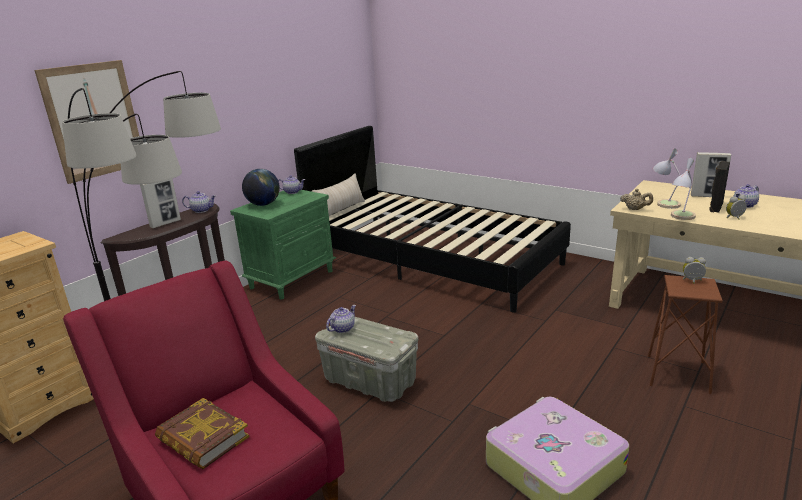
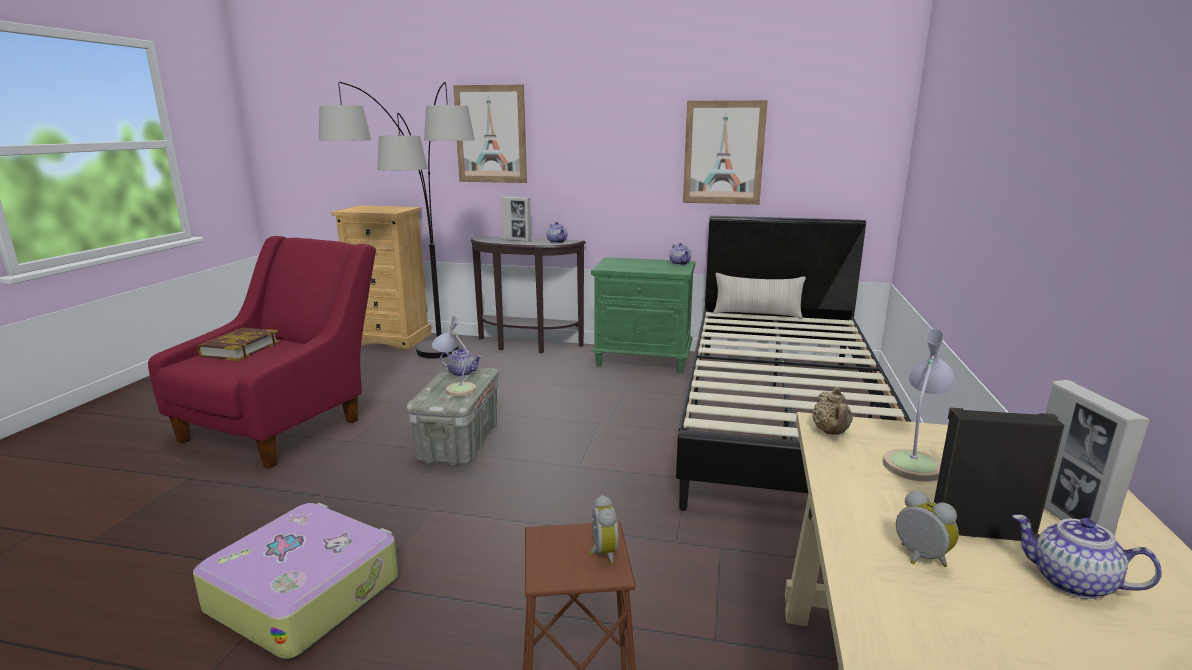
camera: 65 degrees right, 5 degrees down
globe [242,169,280,206] -> none
table lamp [671,158,696,220] -> table lamp moved to [432,316,476,396]
none -> picture [683,100,768,205]

